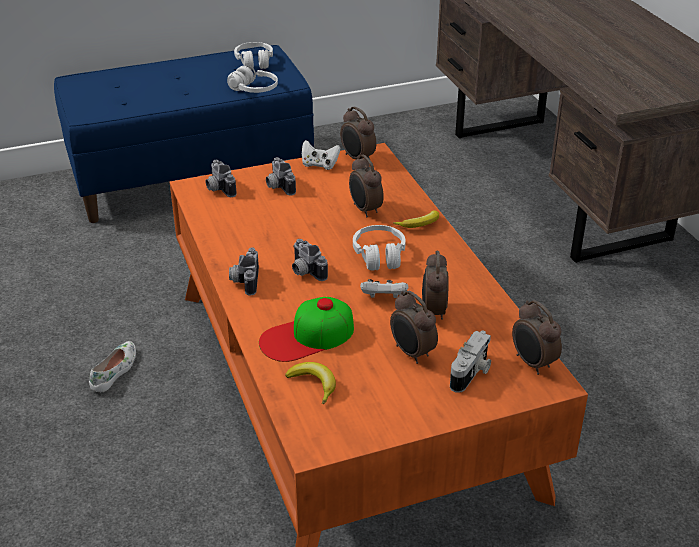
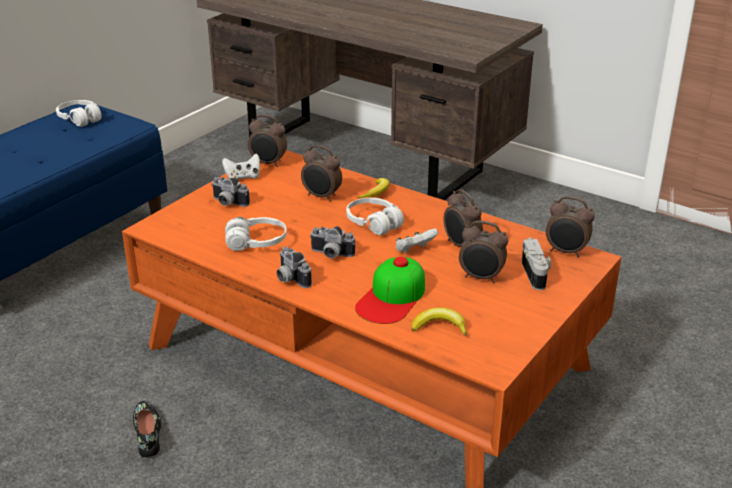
camera: 35 degrees left, 5 degrees down
white shoe [89,341,136,392] -> black shoe [133,401,161,457]
camera [206,160,236,197] -> none
white headphones [227,65,278,93] -> white headphones moved to [225,217,287,251]

